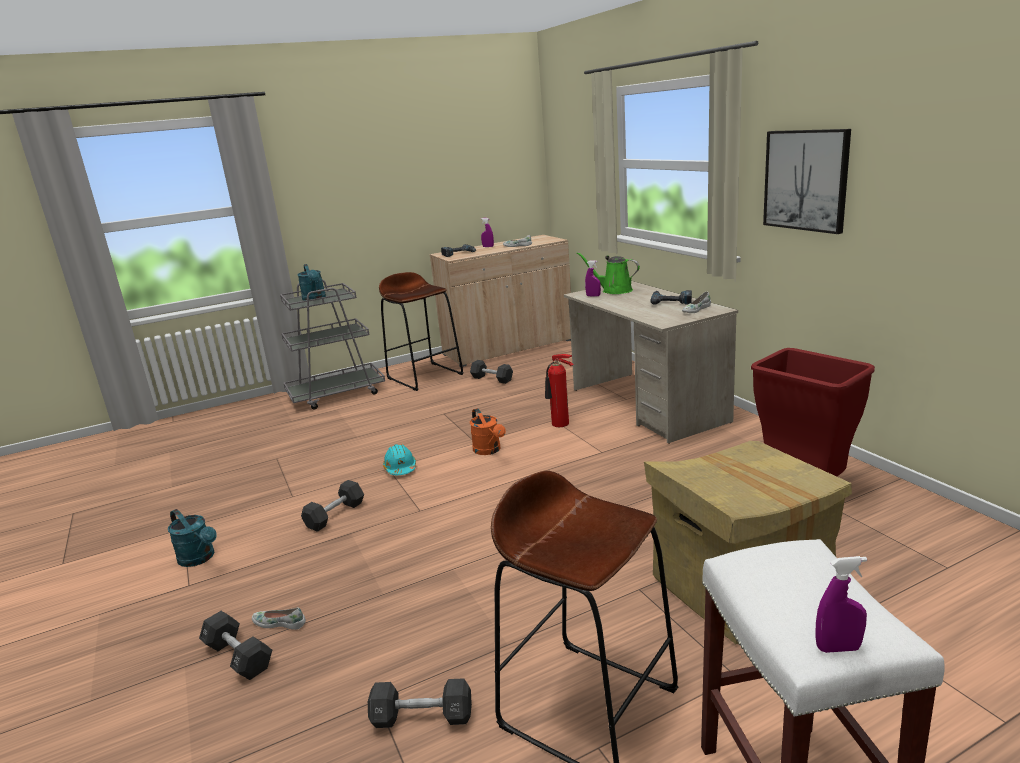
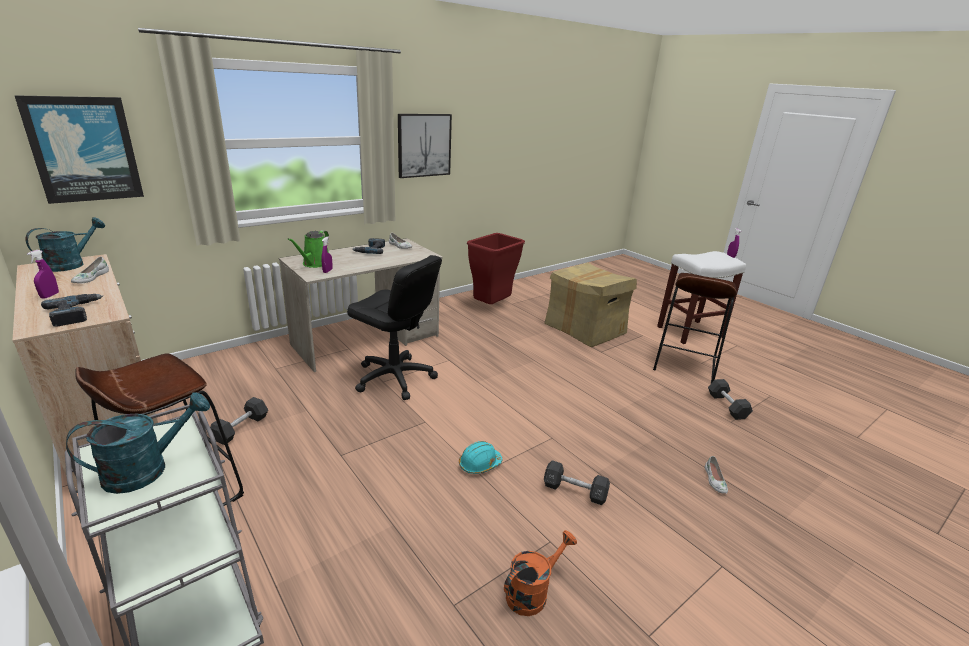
camera: 105 degrees left, 5 degrees up
turquoise watering can [168,509,217,567] -> turquoise watering can moved to [25,217,105,272]
black dumbbell [199,611,272,680] -> none
orange watering can [470,408,506,455] -> orange watering can moved to [504,530,577,616]
fire extinguisher [545,354,574,427] -> black office chair [347,255,442,400]
none -> picture [14,95,144,204]

